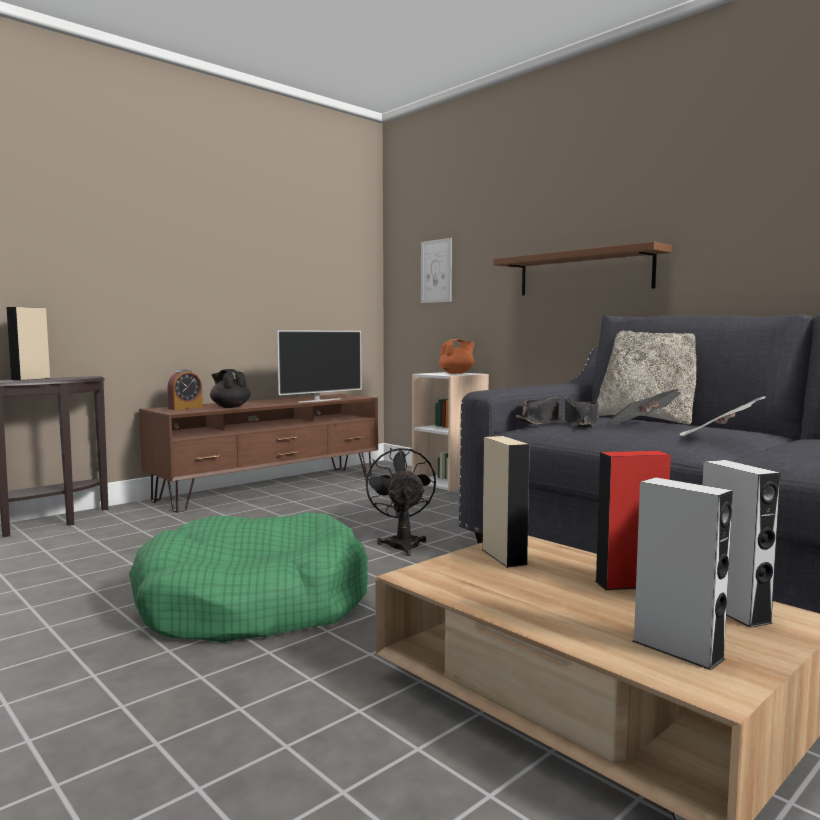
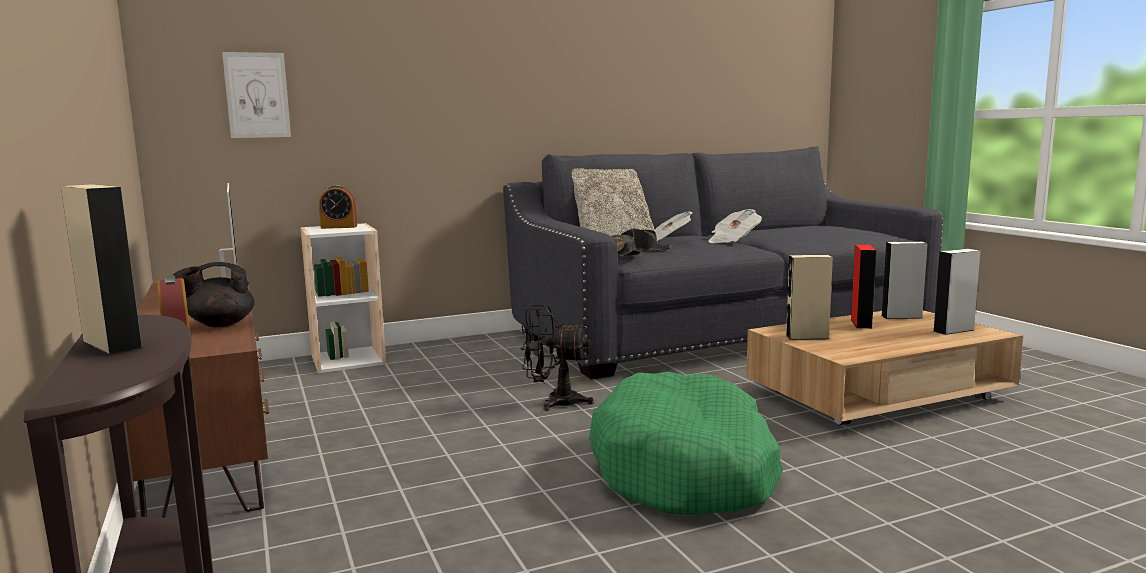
camera: 70 degrees left, 5 degrees up
orange teapot [439,339,475,374] -> alarm clock [319,185,357,229]
brown shelf [493,242,672,295] -> none

